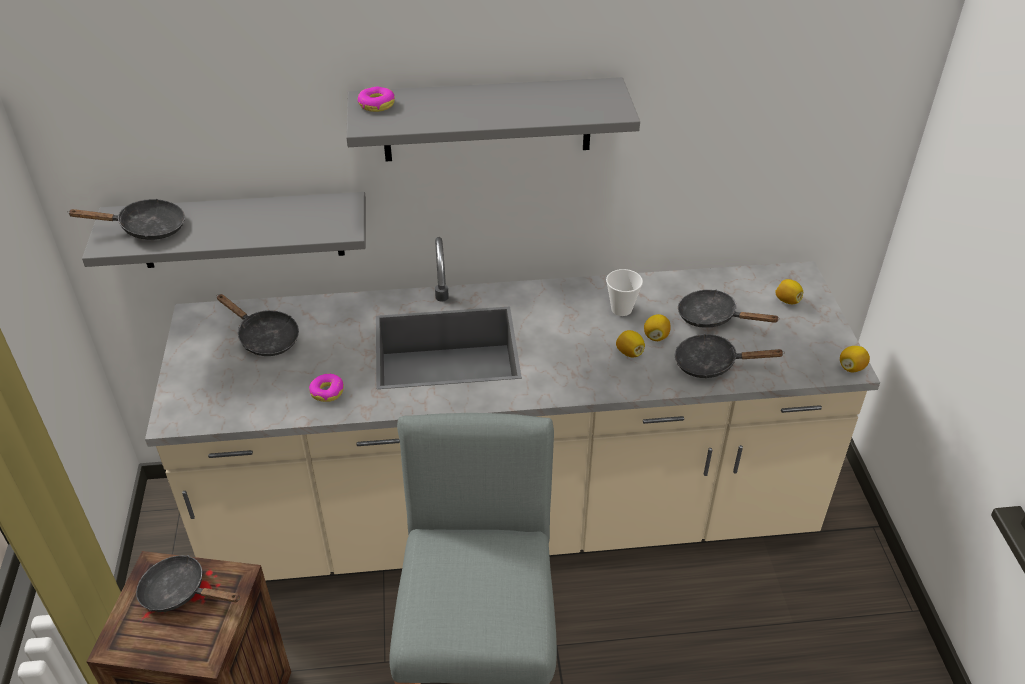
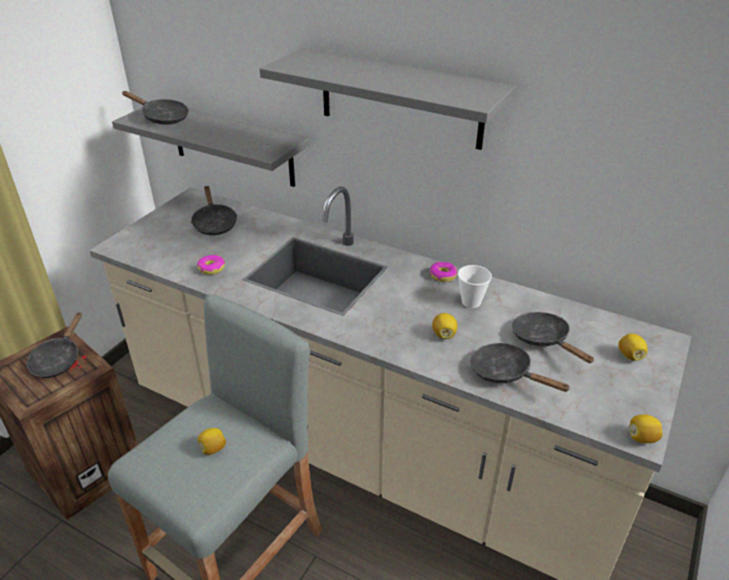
camera: 35 degrees right, 5 degrees down
black frying pan [136,555,240,612] -> black frying pan turned 135 degrees counterclockwise [27,312,82,378]
donut [357,87,395,112] -> donut moved to [430,262,457,282]
lemon [644,314,671,341] -> lemon moved to [198,428,226,455]

